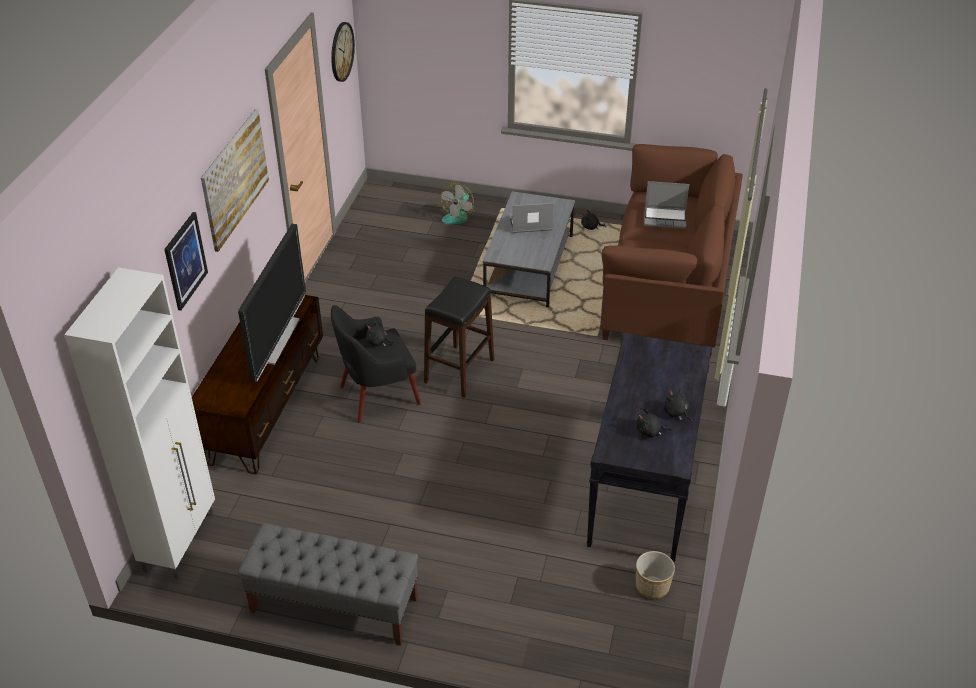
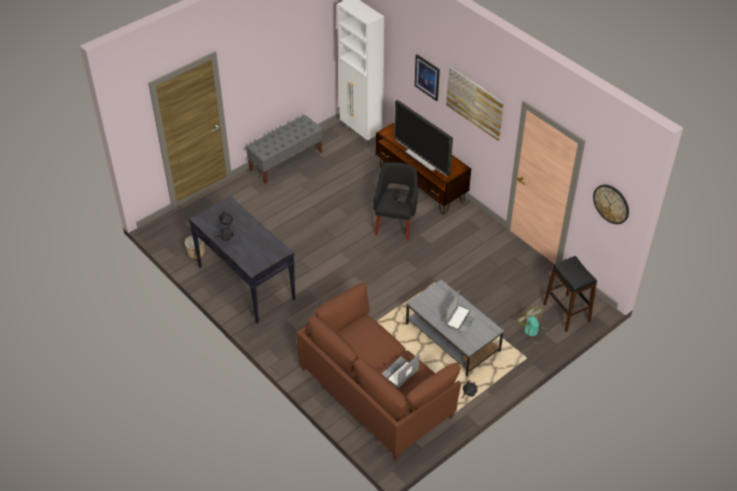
camera: 125 degrees right, 5 degrees up
black stool [424,277,494,398] -> black stool moved to [543,256,597,332]

